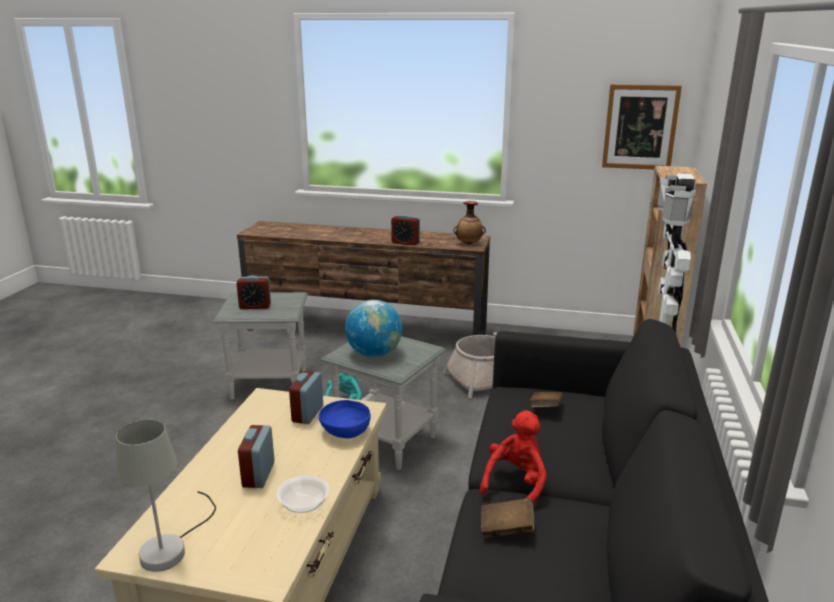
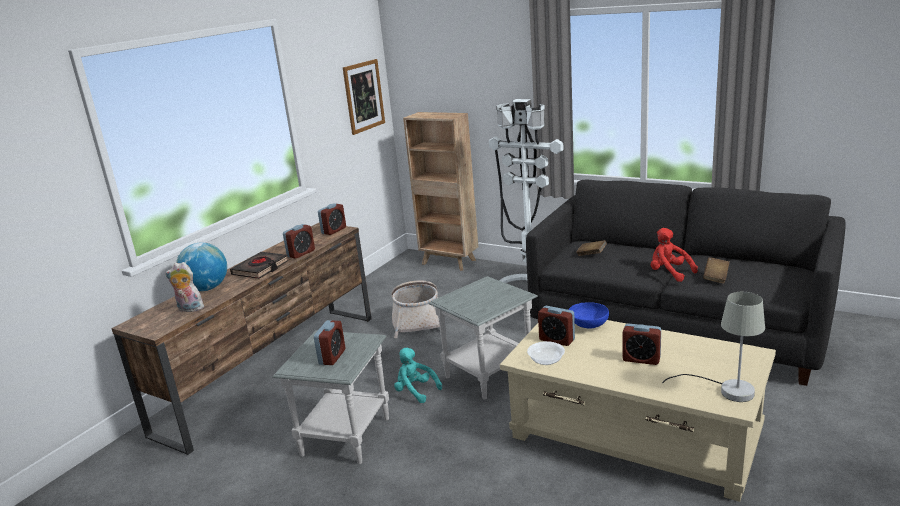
camera: 70 degrees left, 0 degrees up
bowl [276,475,329,513] -> bowl moved to [527,341,565,365]
globe [345,300,403,357] -> globe moved to [176,242,227,291]
vase [453,201,486,245] -> alarm clock [318,203,346,235]
none -> plush toy [165,262,204,312]
none -> black book [230,252,289,279]

